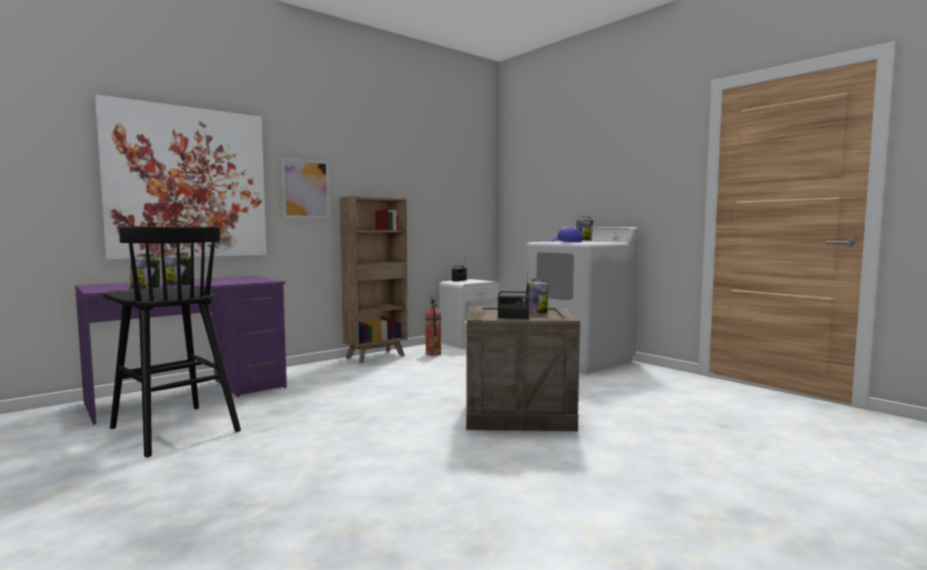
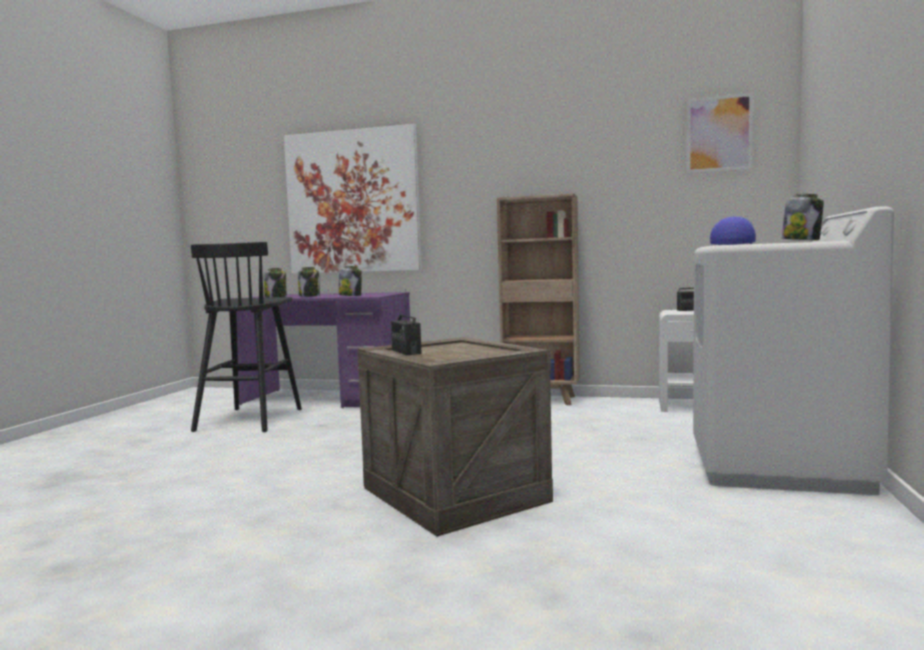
camera: 55 degrees right, 0 degrees up
picture [281,157,330,219] -> picture moved to [687,93,753,173]
fire extinguisher [425,296,441,356] -> none
jar [526,279,549,313] -> jar moved to [339,266,362,296]

